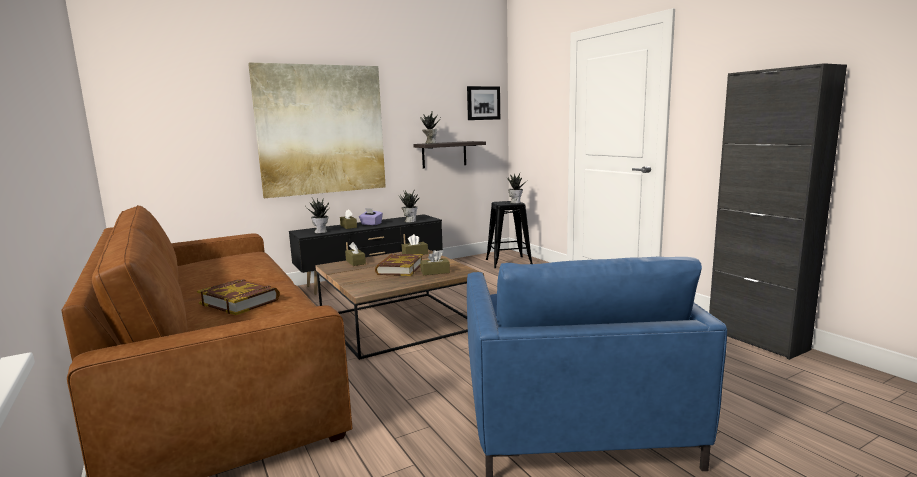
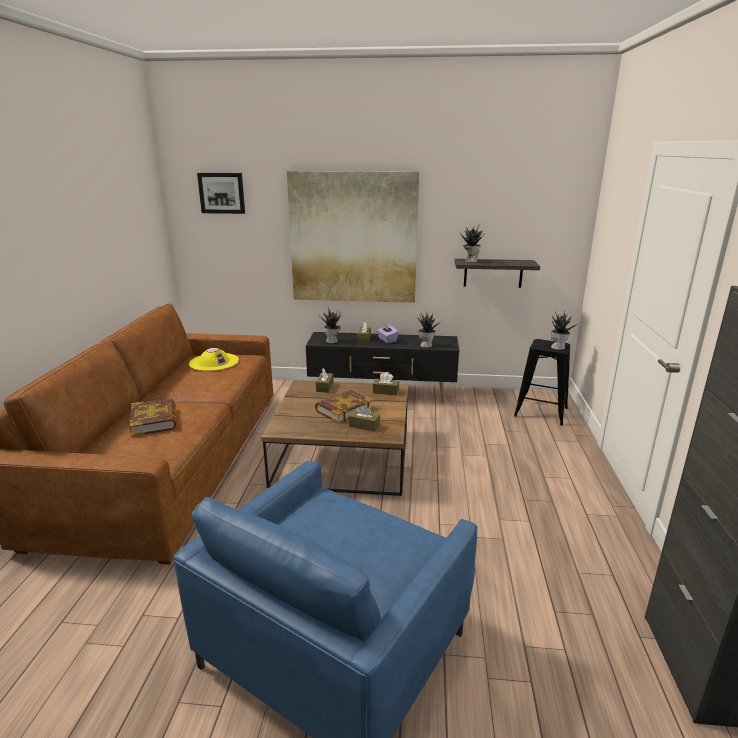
camera: 35 degrees right, 10 degrees up
picture [467,86,500,120] -> picture moved to [197,173,245,214]
none -> yellow hat [189,348,239,371]

